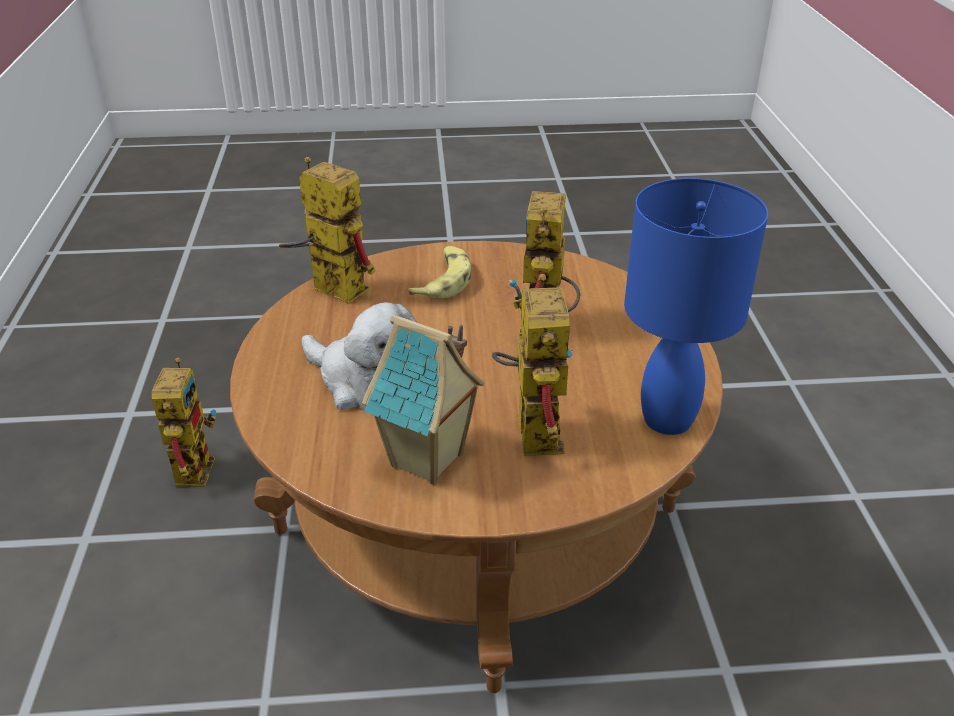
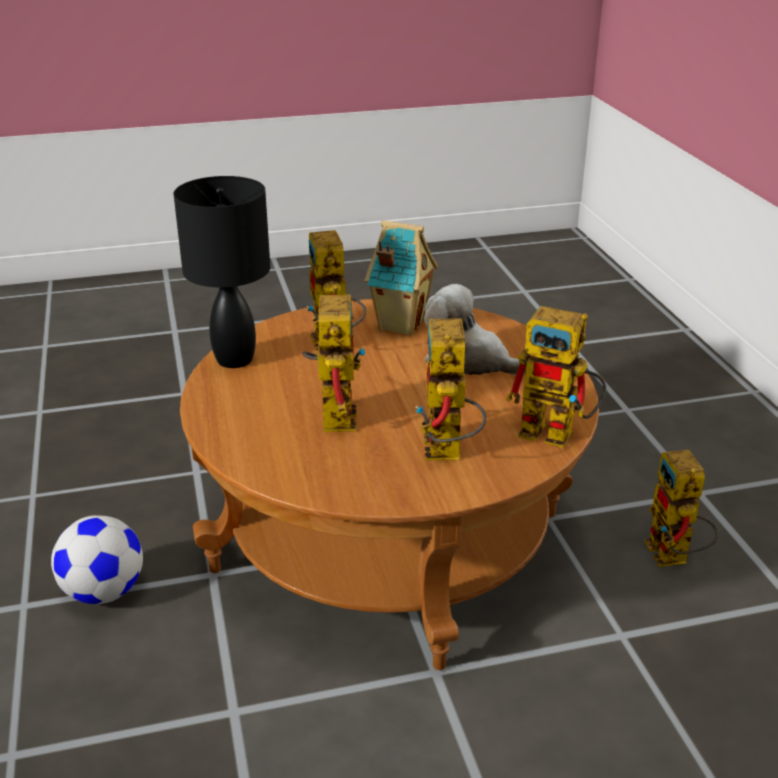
camera: 170 degrees right, 5 degrees down
banana [407,246,471,299] -> toy robot [416,319,486,461]
blue table lamp [624,178,768,435] -> black table lamp [173,176,270,368]
none -> football [51,515,143,604]

